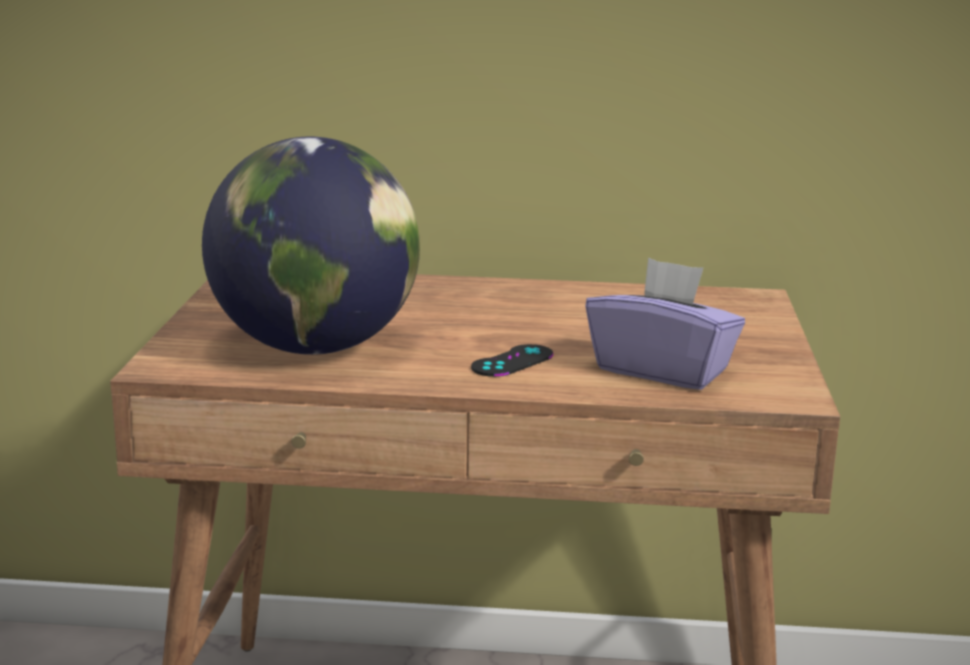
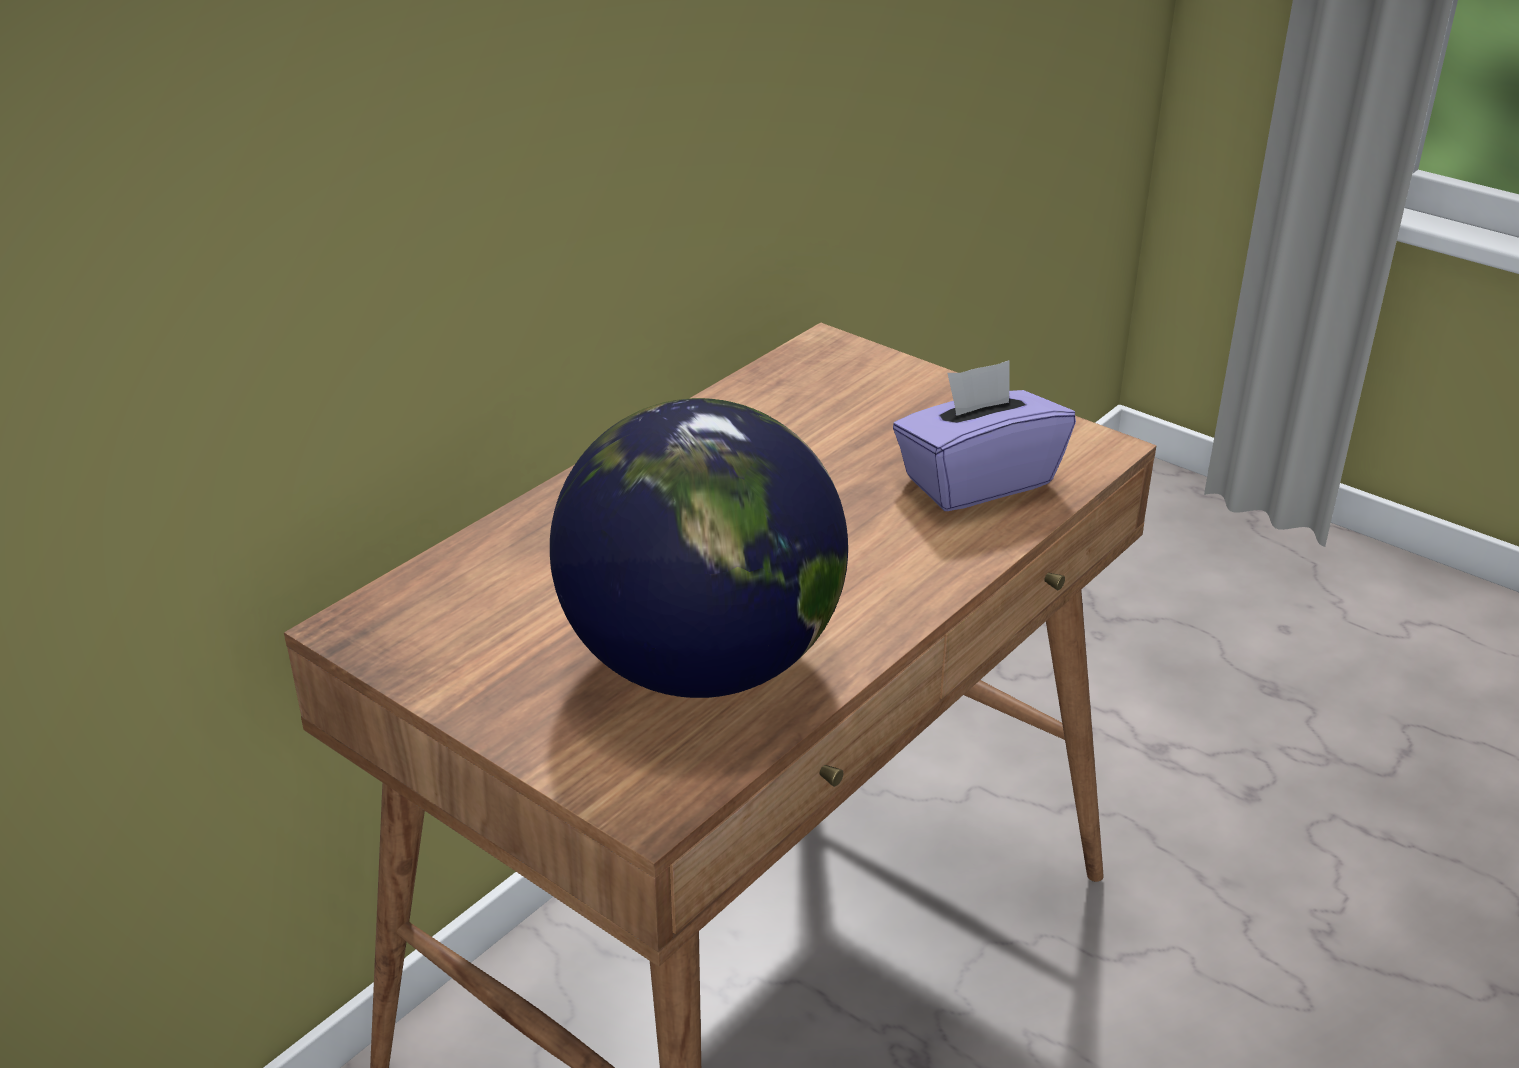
camera: 55 degrees left, 15 degrees up
black game controller [471,344,553,377] -> none

